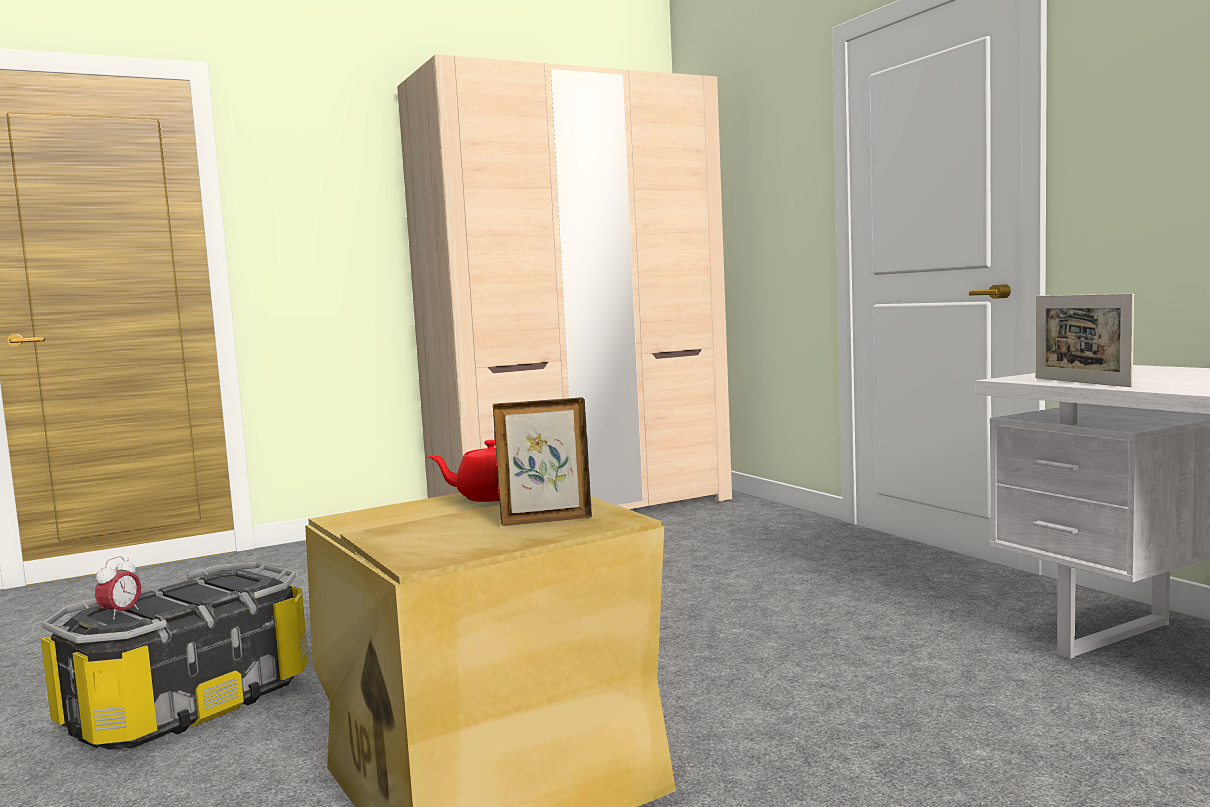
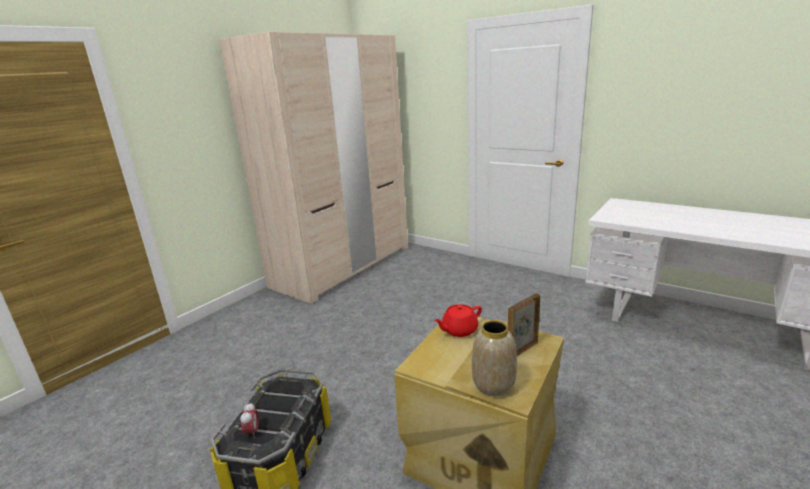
camera: 25 degrees left, 15 degrees up
picture frame [1036,293,1134,387] -> none
none -> vase [472,320,517,396]

